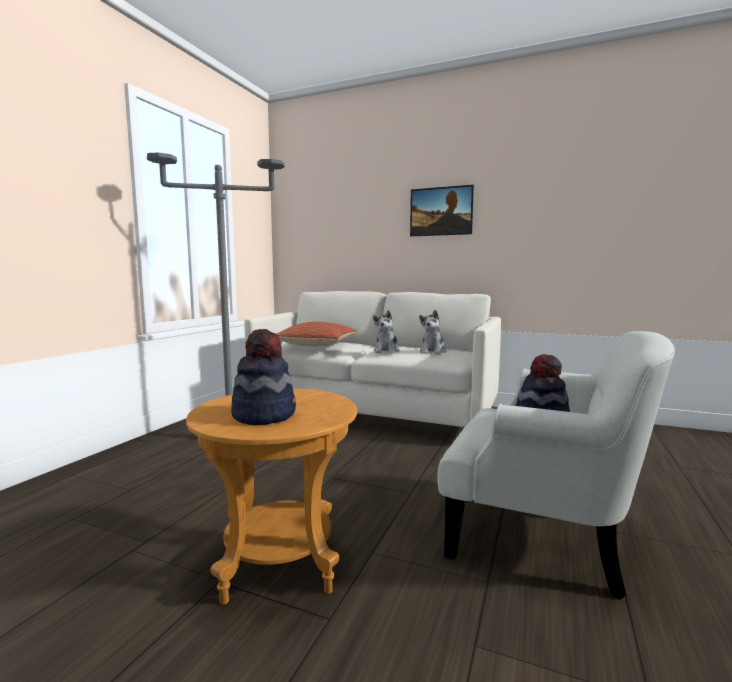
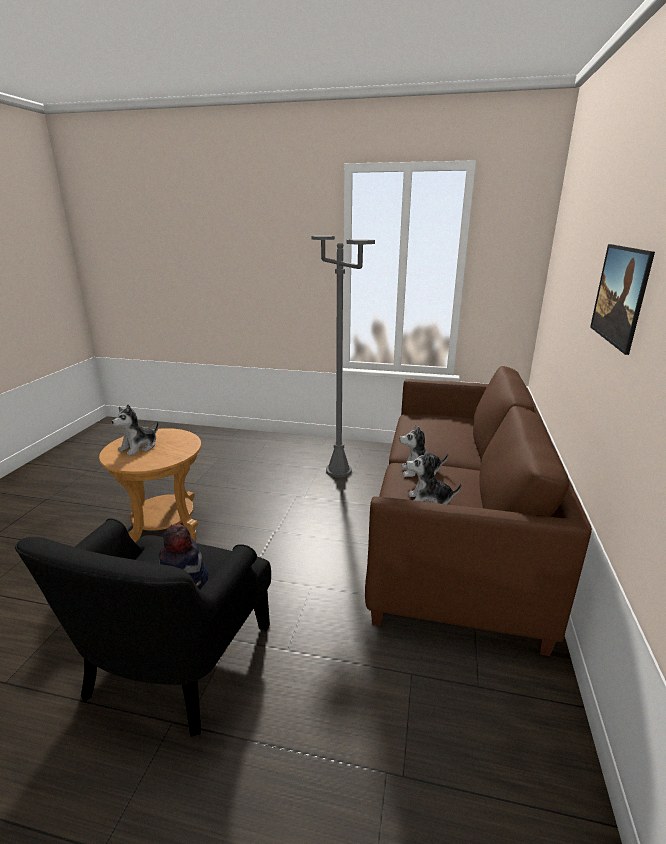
camera: 80 degrees right, 15 degrees up
hat [231,329,296,425] -> plush toy [112,404,159,456]
white sofa [244,291,501,427] -> brown sofa [365,366,592,656]
pillow [276,322,357,346] -> none
white armchair [437,331,675,600] -> black armchair [15,518,271,737]

